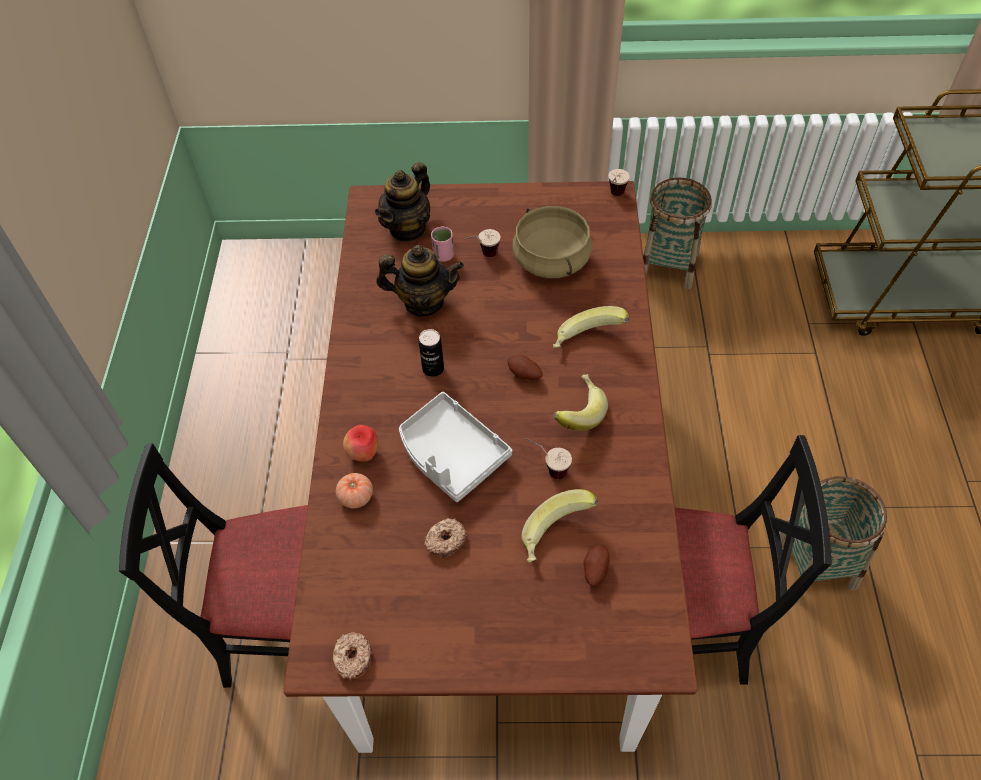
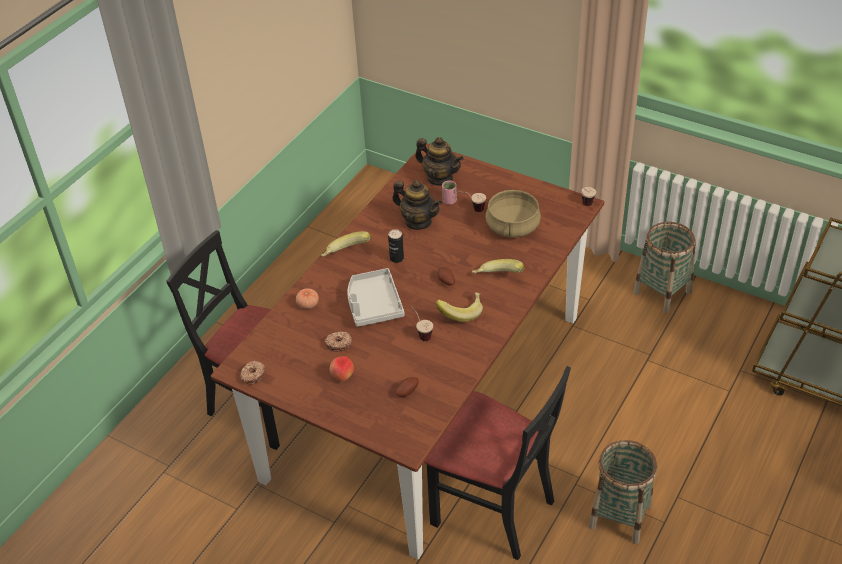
camera: 30 degrees right, 10 degrees down
apple [343,425,378,461] -> apple moved to [330,356,354,382]
teapot [375,162,430,242] -> teapot turned 120 degrees counterclockwise [415,137,463,186]
banana [521,489,598,562] -> banana moved to [321,231,371,257]

